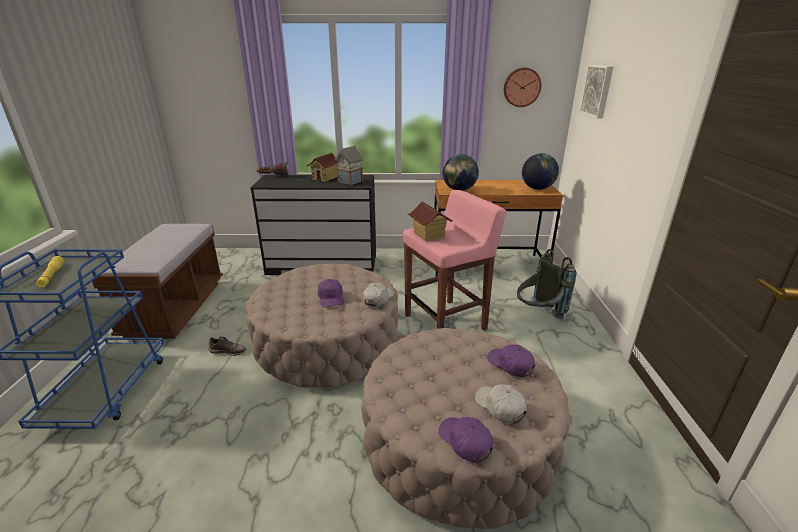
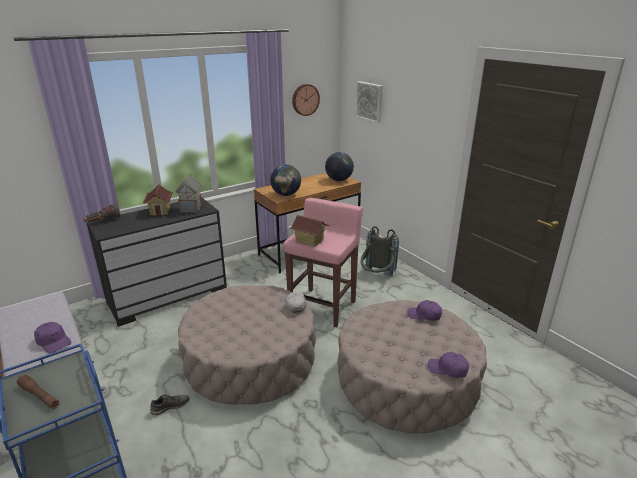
camera: 35 degrees left, 0 degrees up
yellow flashlight [36,256,64,287] -> brown flashlight [17,375,60,409]
purple cap [318,279,344,308] -> purple cap moved to [34,322,71,354]
white cap [475,384,527,425] -> none

